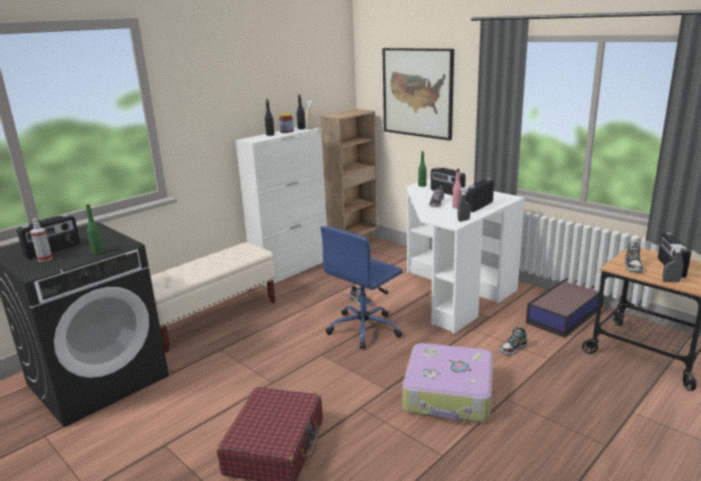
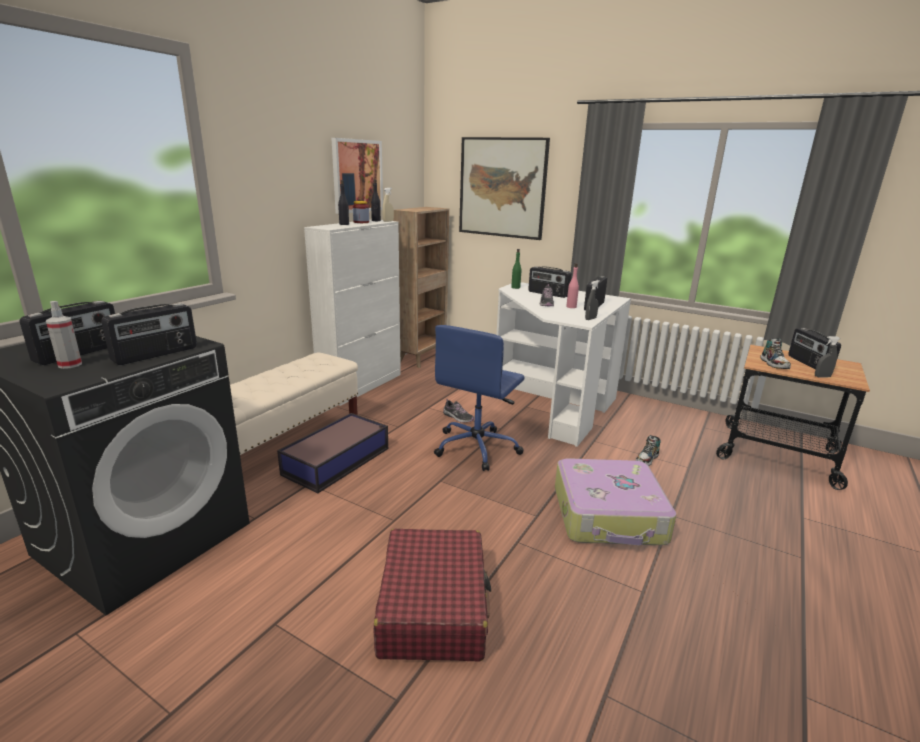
camera: 15 degrees left, 0 degrees up
green bottle [86,204,104,255] -> radio [101,303,197,365]
storage box [526,278,604,338] -> storage box moved to [277,413,388,493]
none -> picture [331,138,383,214]

